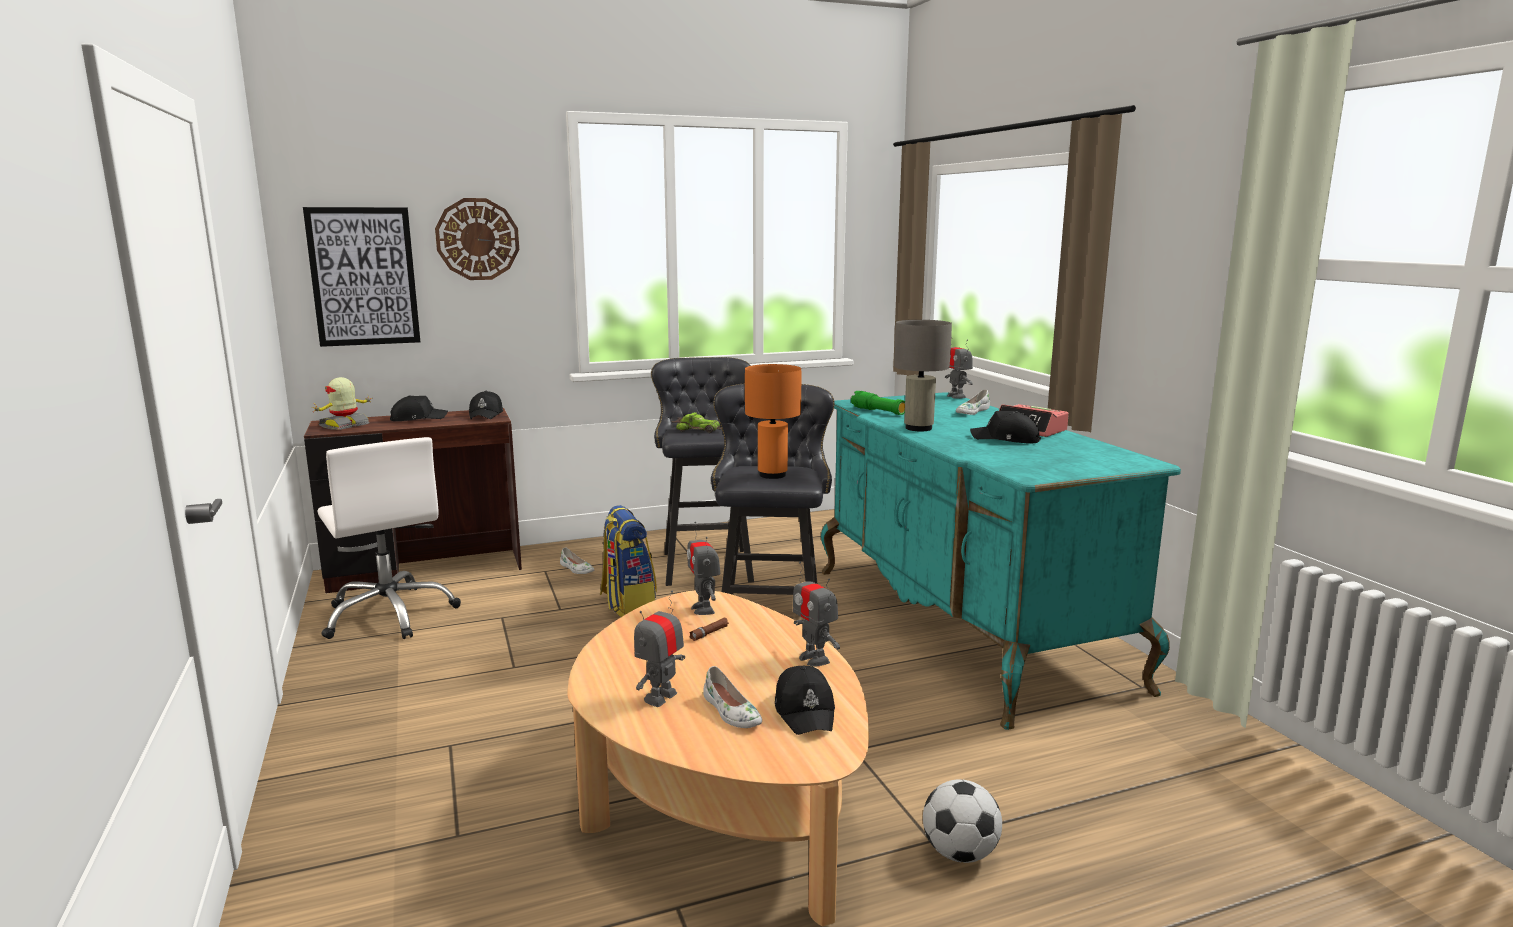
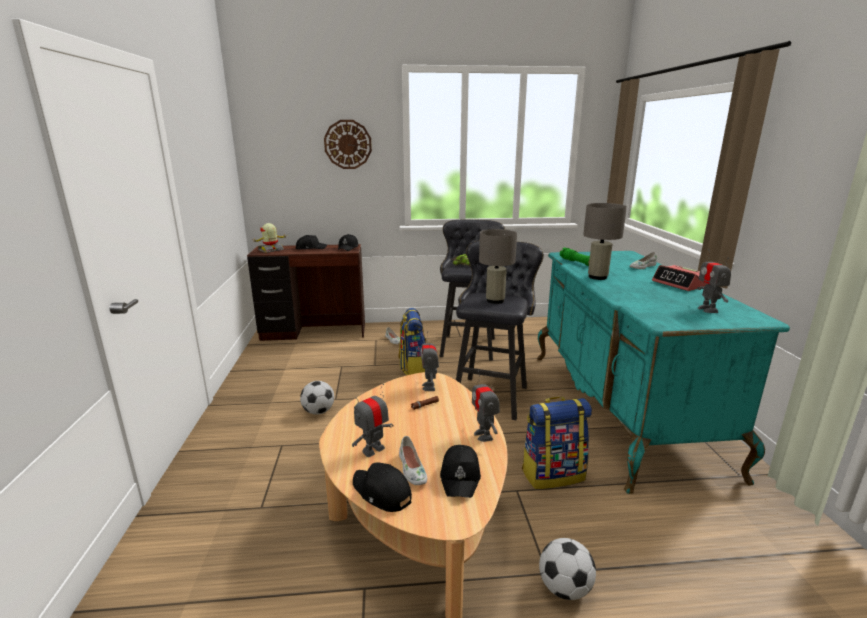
camera: 15 degrees right, 5 degrees up
picture [303,207,420,347] -> none
white office chair [317,437,461,639] -> none
orange table lamp [745,364,801,479] -> grey table lamp [479,229,517,304]
toy robot [945,337,973,399] -> toy robot moved to [697,249,731,313]
black cap [970,411,1041,443] -> black cap moved to [353,463,412,512]
none -> football [300,381,334,415]
none -> backpack [522,397,592,489]

